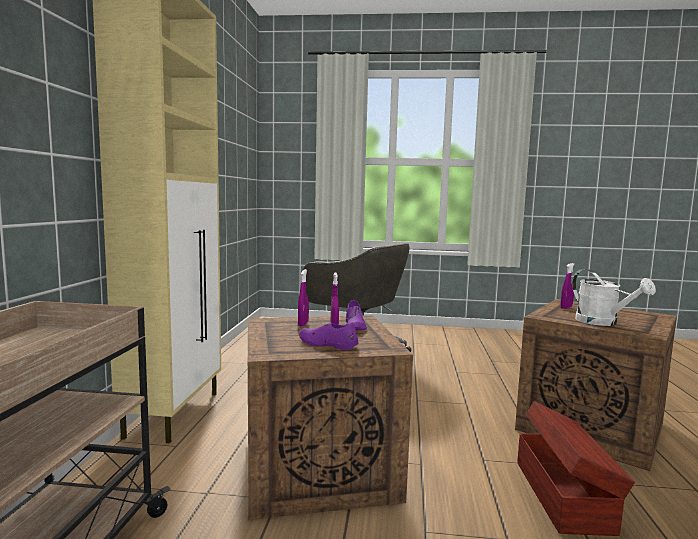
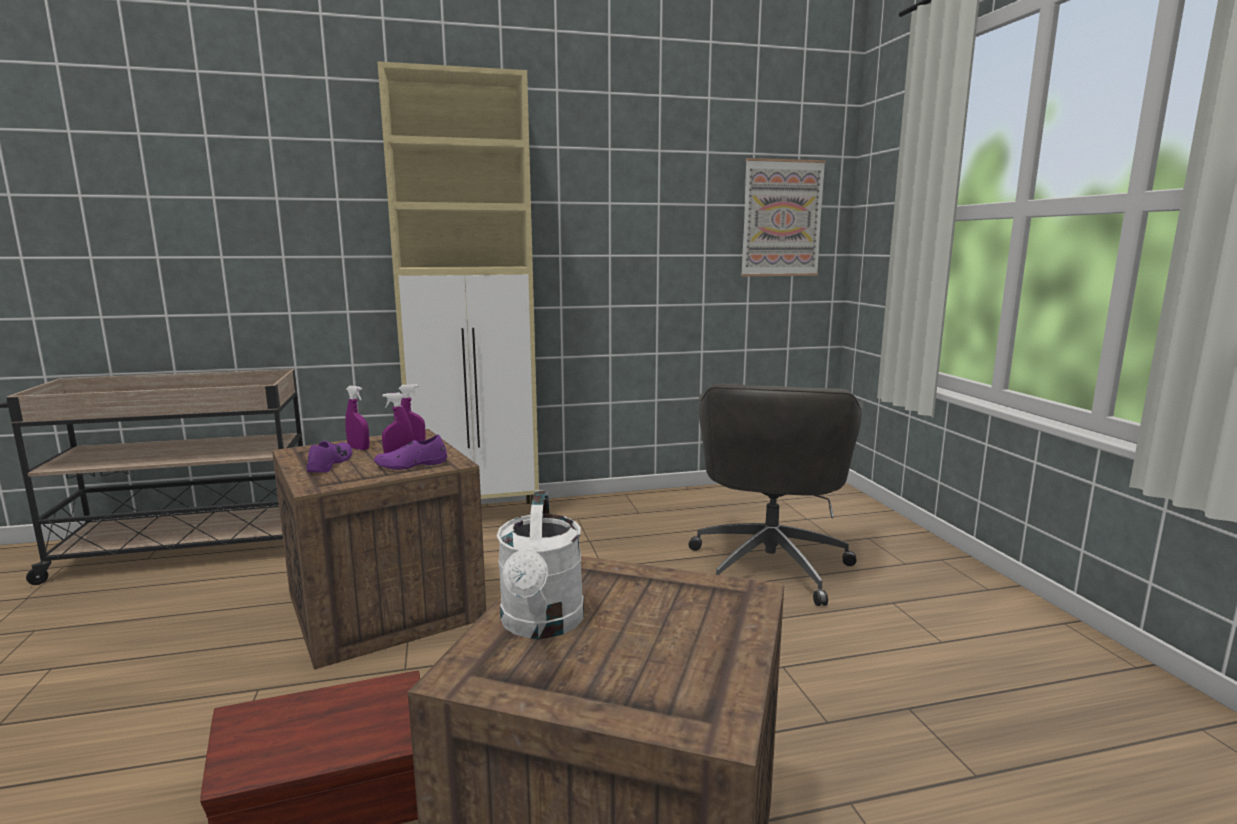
camera: 70 degrees right, 5 degrees up
purple spray bottle [561,263,575,309] -> purple spray bottle moved to [345,386,370,450]
white watering can [572,269,656,326] -> white watering can turned 45 degrees counterclockwise [496,490,584,639]
none -> picture [741,158,826,276]

